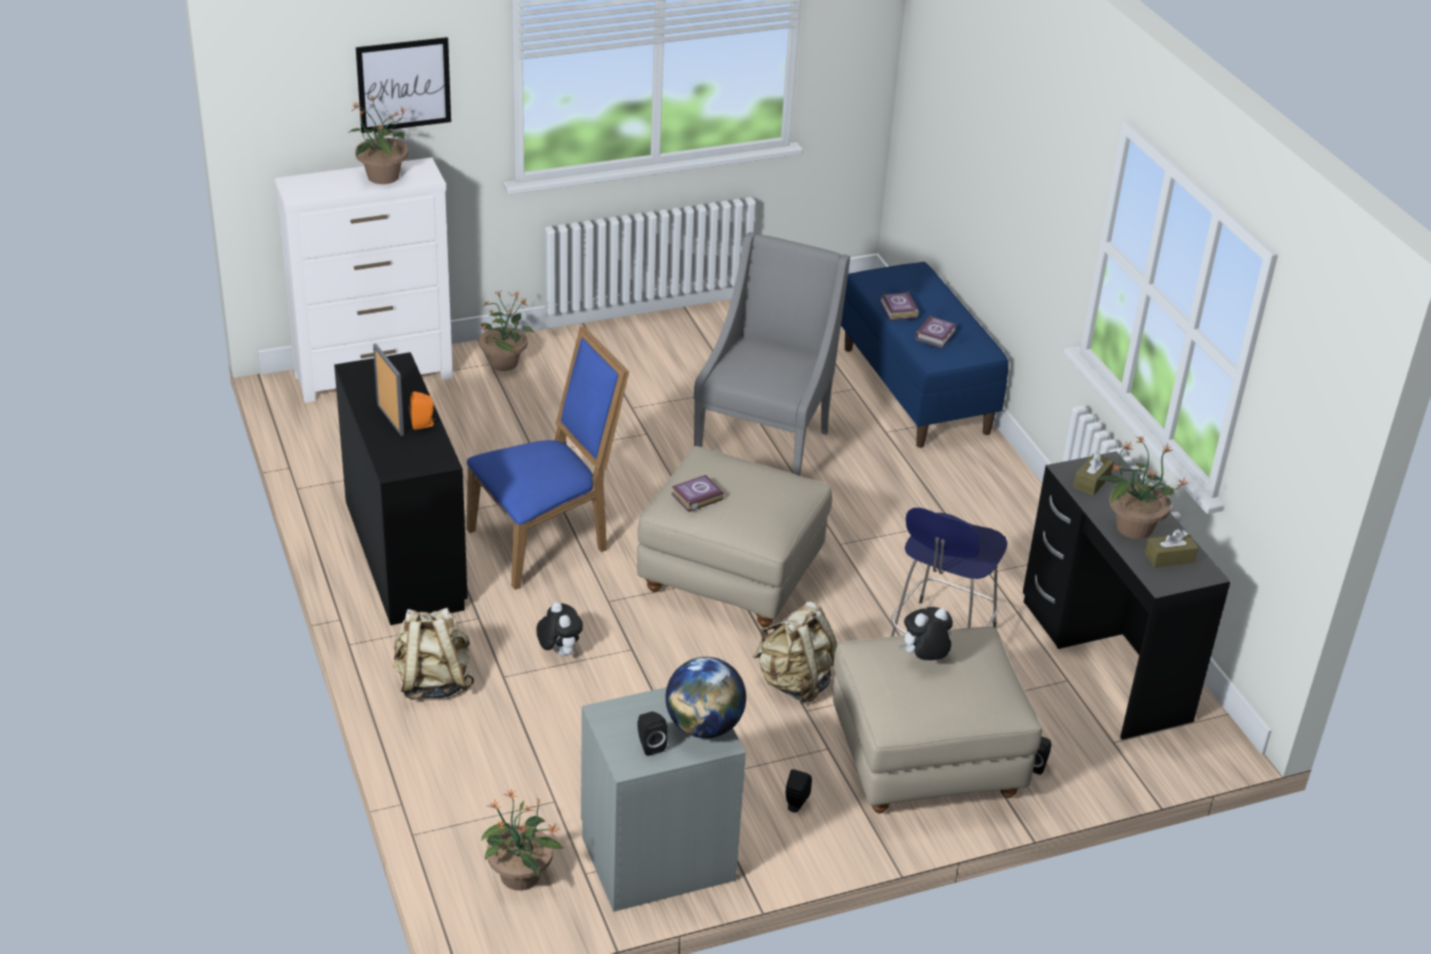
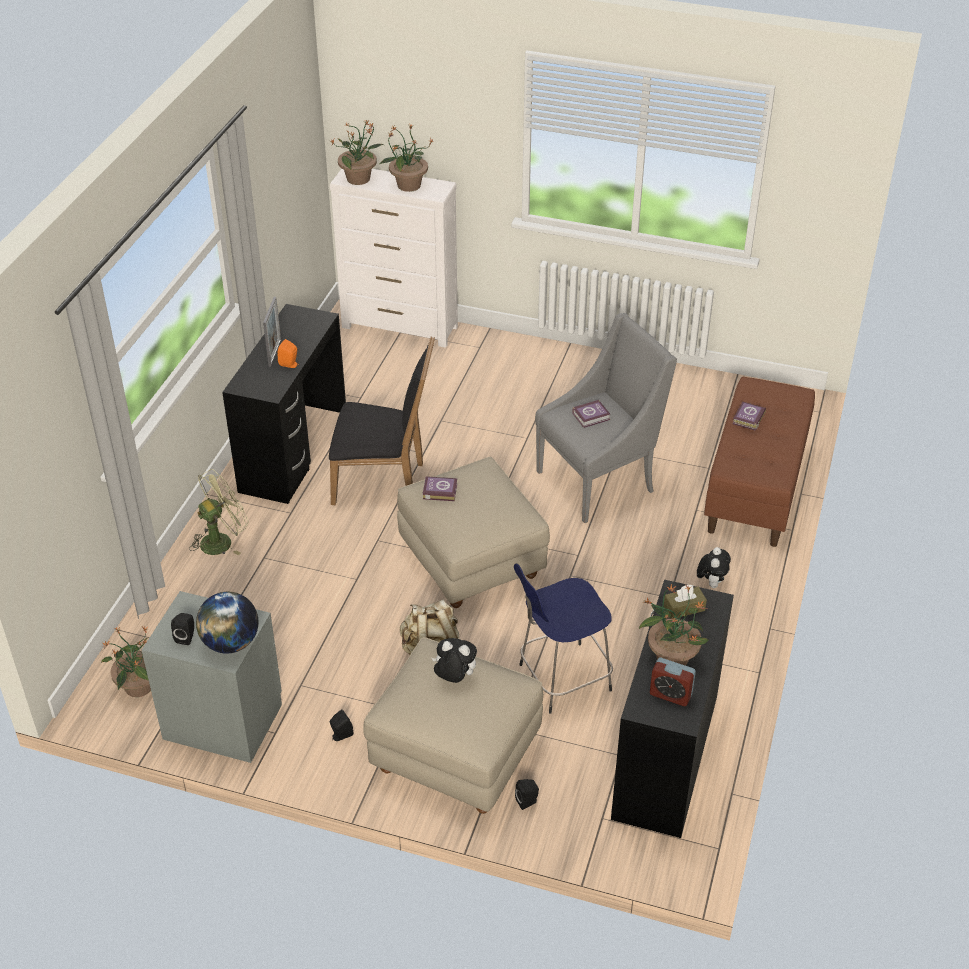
camera: 40 degrees right, 5 degrees up
picture [356,37,451,133] -> none
beige backpack [393,608,474,700] -> green fan [189,469,249,555]
blue chair [467,326,629,590] -> black chair [329,336,435,505]
potted plant [479,292,534,371] -> potted plant moved to [330,120,384,185]
plush toy [536,602,583,656] -> plush toy moved to [697,547,731,588]
blue bench [841,262,1009,448] -> brown bench [704,377,815,547]
book [915,315,957,348] -> book moved to [572,400,610,428]
brown tissue box [1145,529,1198,568] -> alarm clock [650,657,696,706]

